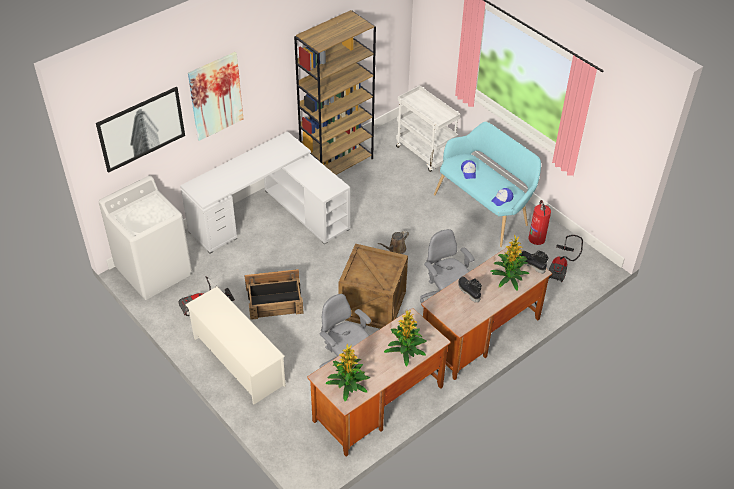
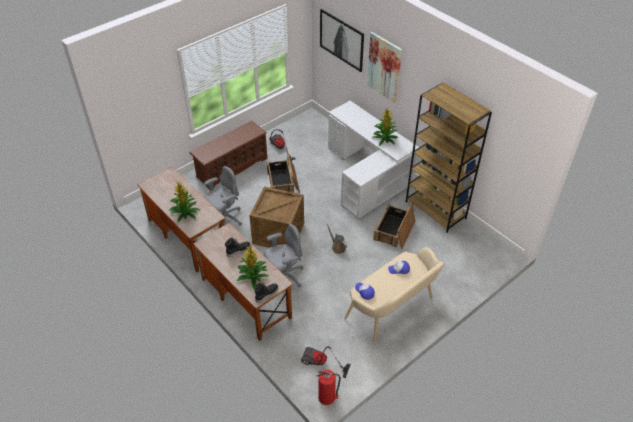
camera: 90 degrees right, 0 degrees up
white washing machine [99,176,192,300] -> none
white shoe rack [185,287,286,404] -> brown shoe rack [189,121,267,191]
potted plant [325,344,370,401] -> potted plant moved to [372,108,399,146]
white cart [396,85,460,172] -> none
turquoise bench [434,121,541,247] -> beige bench [344,247,445,342]
fire extinguisher [529,200,551,245] -> fire extinguisher moved to [316,370,341,405]
none -> crate [373,204,416,249]

